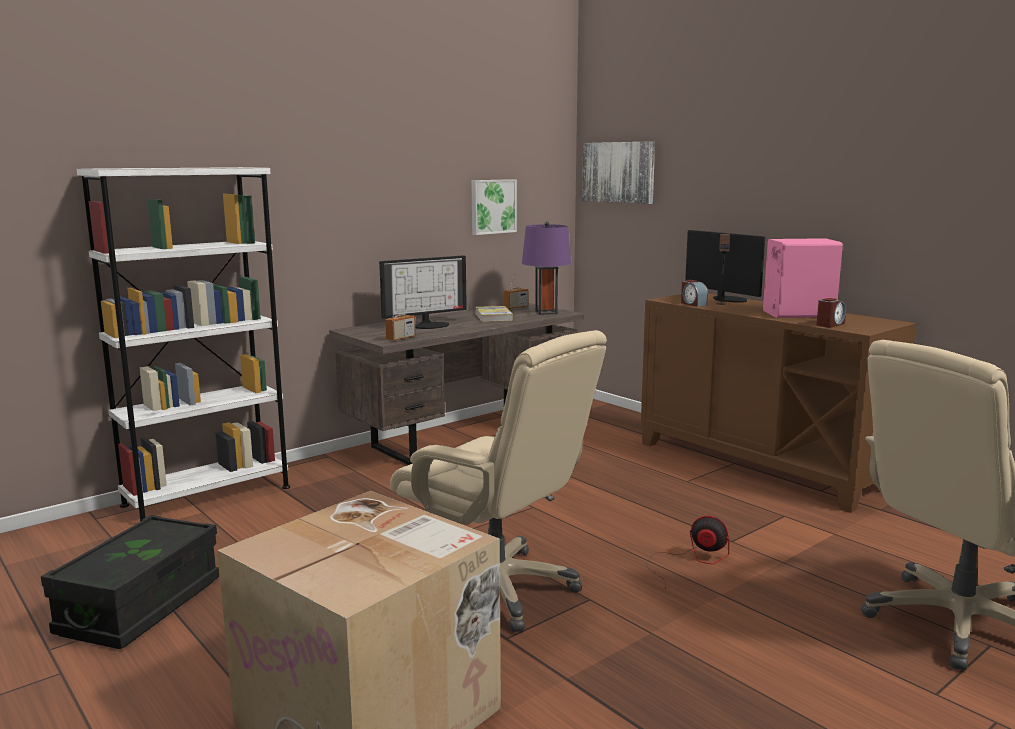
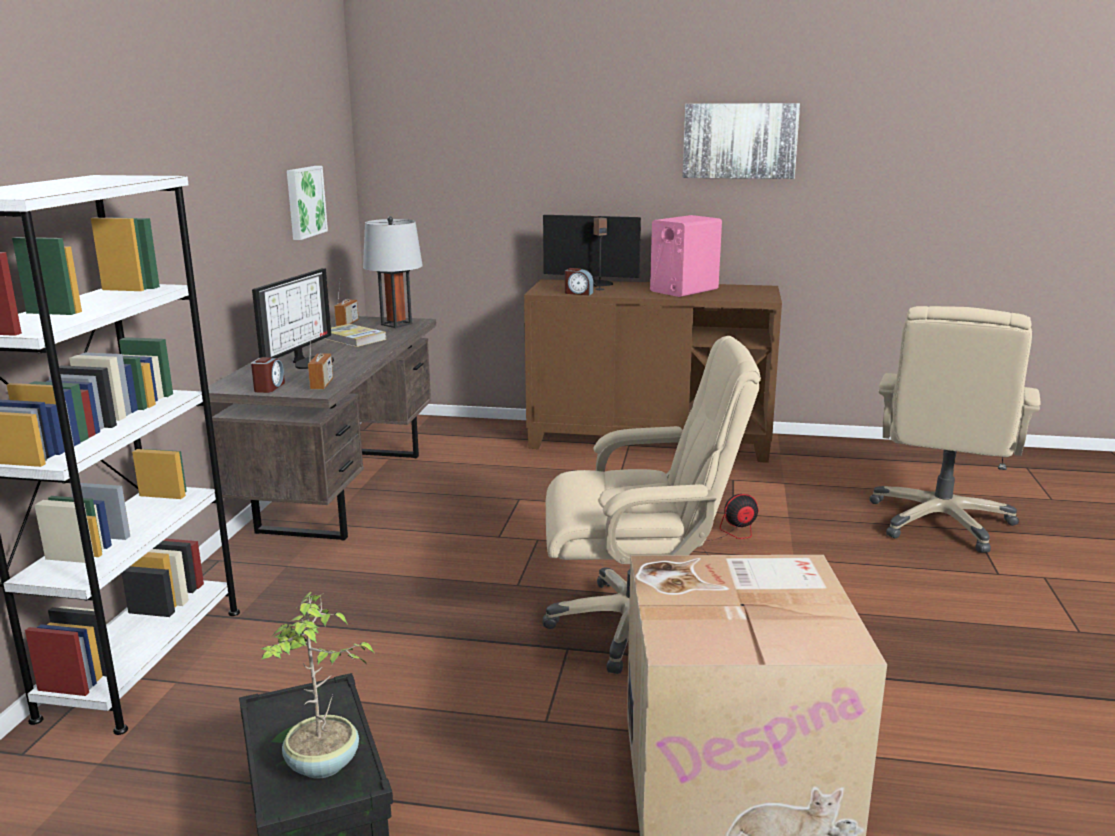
camera: 40 degrees left, 5 degrees up
purple table lamp [522,221,571,315] -> grey table lamp [363,216,423,328]
picture [582,141,655,204] -> picture moved to [683,103,800,179]
alarm clock [817,298,846,328] -> alarm clock moved to [251,357,285,393]
none -> potted plant [261,592,374,779]

